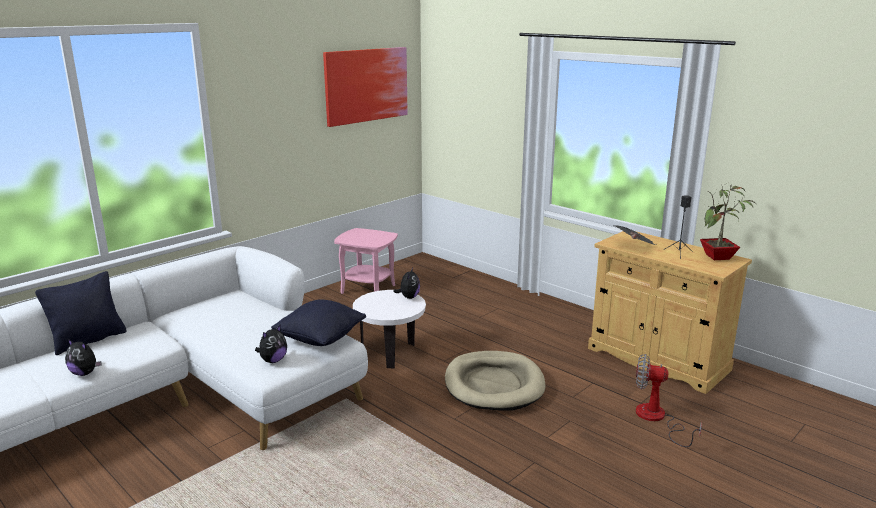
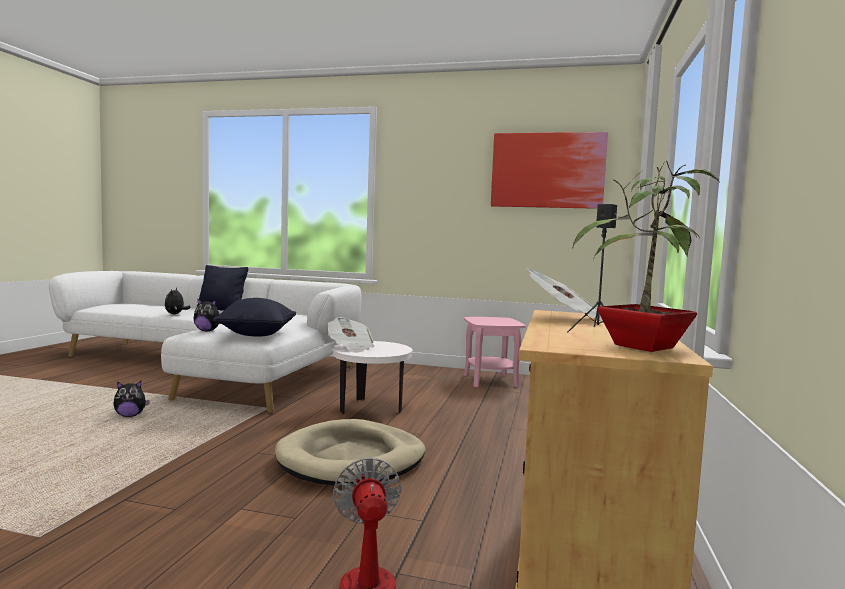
camera: 60 degrees right, 15 degrees down
plush toy [393,267,420,299] -> plush toy moved to [113,381,150,417]
none -> newspaper [328,317,374,353]

